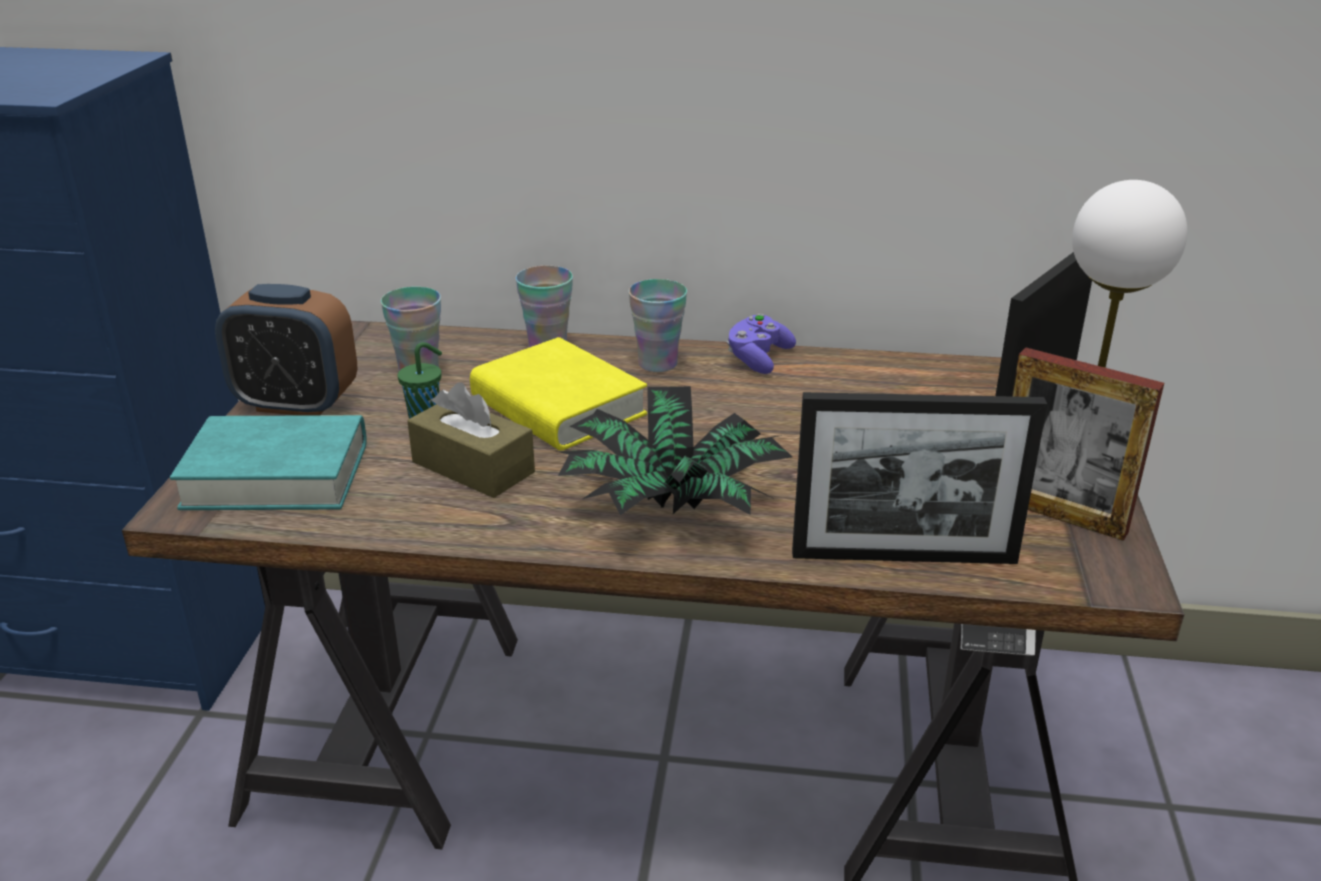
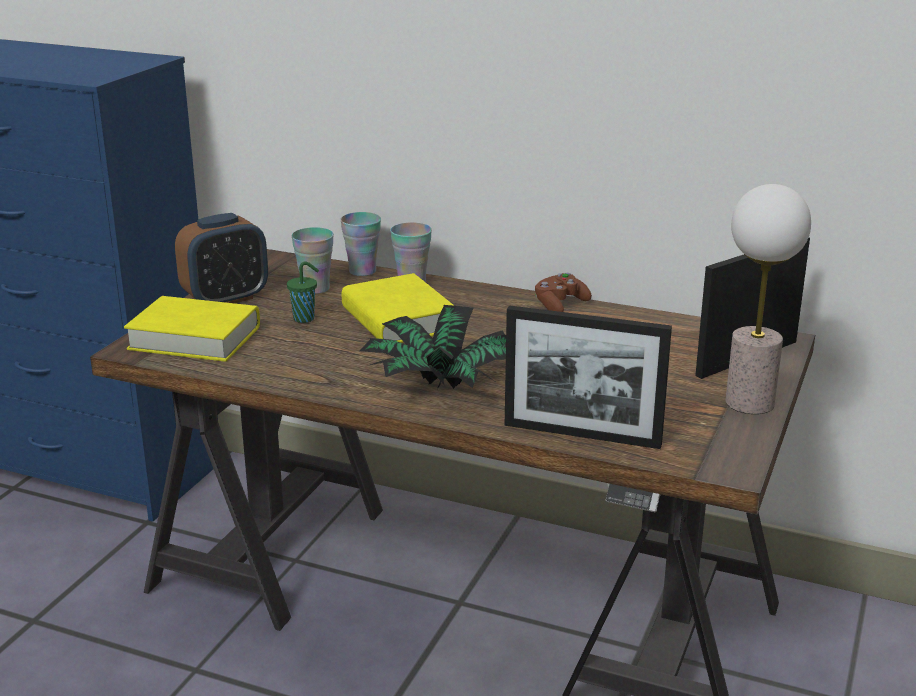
camera: 15 degrees right, 5 degrees down
turquoise book [170,415,367,510] -> yellow book [124,296,260,362]
alarm clock [215,284,357,416] -> alarm clock turned 60 degrees counterclockwise [175,213,268,303]
brown tissue box [407,382,535,498] -> none
cup [629,279,687,372] -> cup moved to [340,212,381,276]
purple game controller [727,314,796,374] -> brown game controller [535,273,592,312]
picture frame [1012,348,1164,541] -> none

